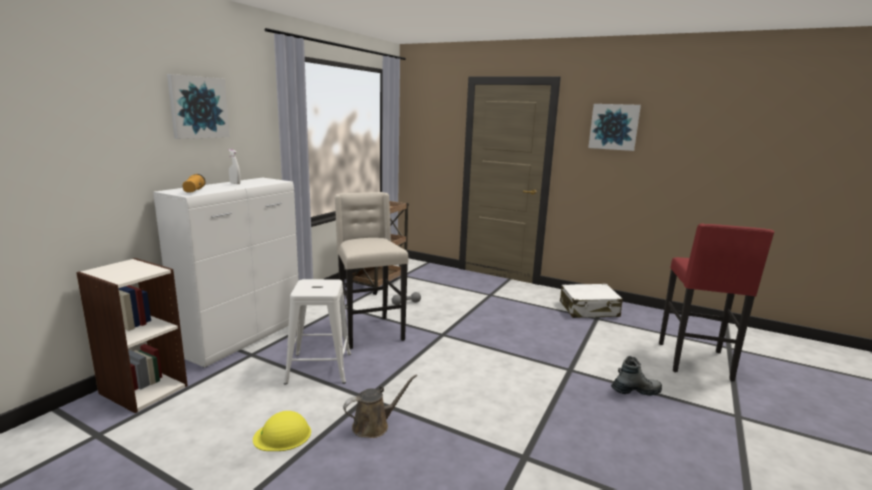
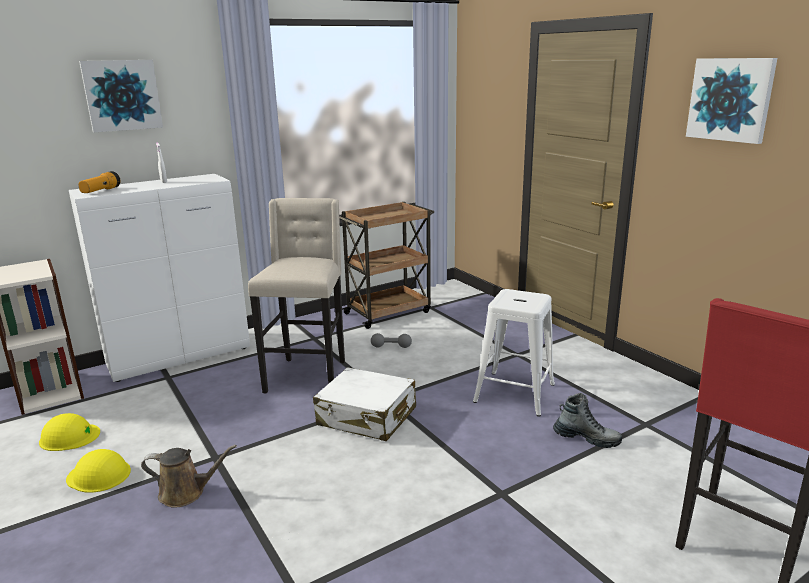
camera: 30 degrees right, 5 degrees up
white stool [284,279,351,385] -> white stool moved to [473,289,555,417]
white suitcase [560,284,623,318] -> white suitcase moved to [313,367,416,441]
boot [611,356,662,396] -> boot moved to [553,393,622,448]
none -> yellow hard hat [39,413,100,451]

